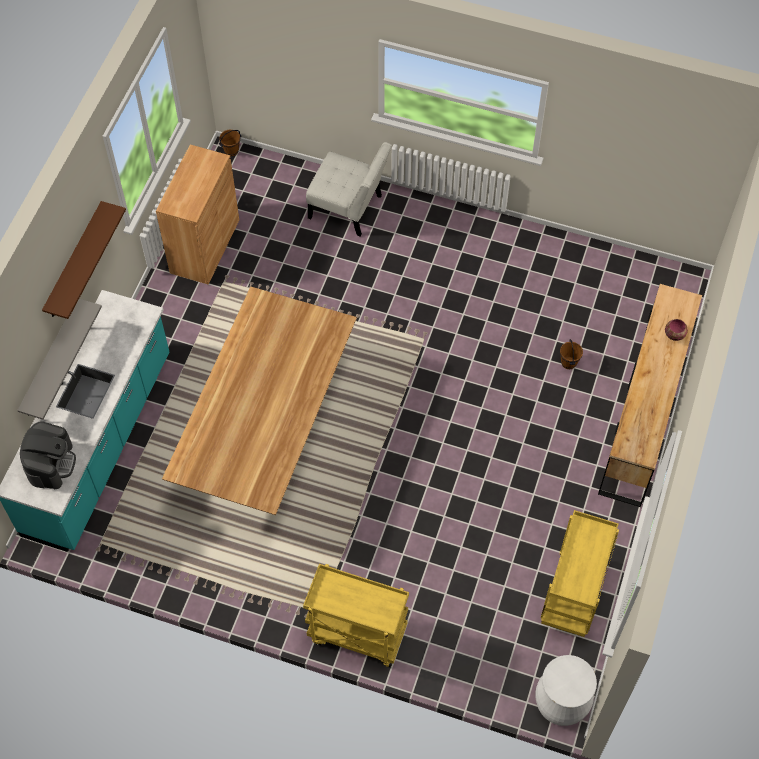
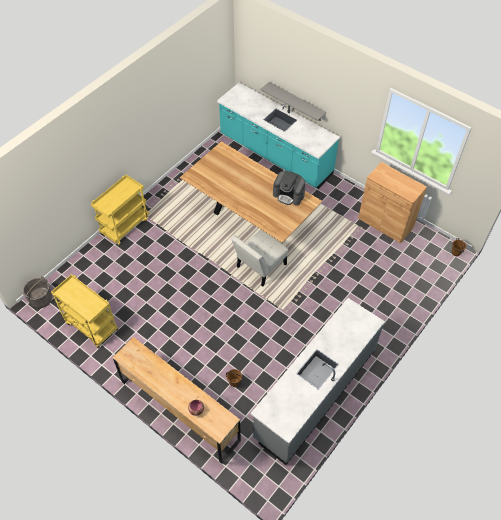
camera: 110 degrees right, 5 degrees down
coffee machine [20,421,76,489] -> coffee machine moved to [273,171,305,206]
brown shelf [42,201,126,319] -> none
white chair [306,142,392,236] -> white chair moved to [231,230,288,287]
white stool [535,655,597,726] -> grey bucket [23,276,52,308]
none -> grey counter [250,298,385,465]

